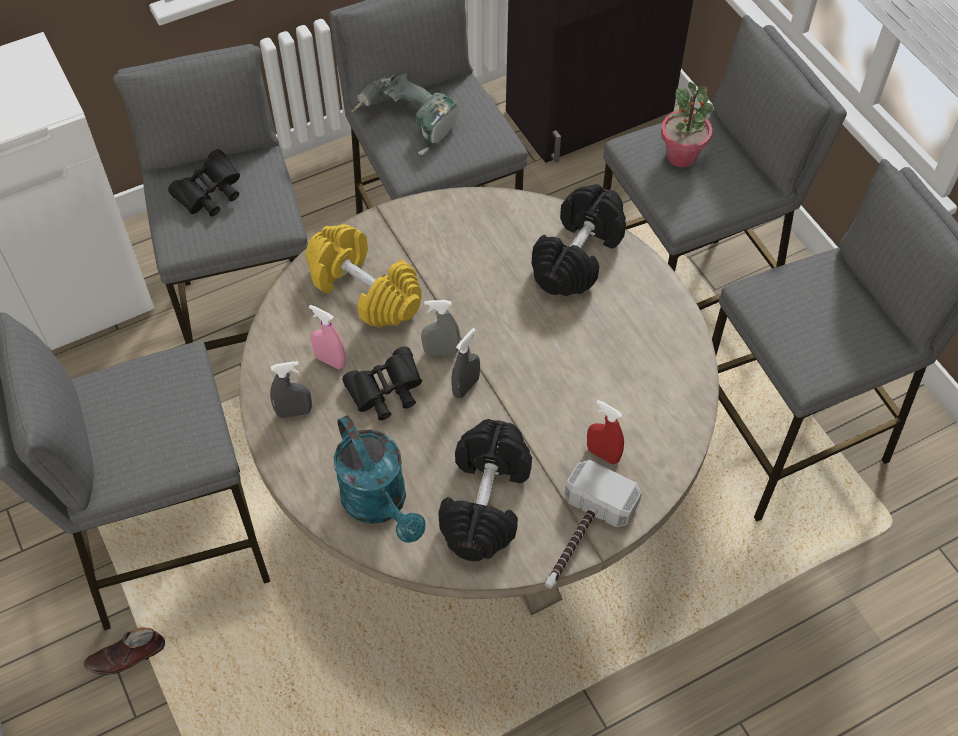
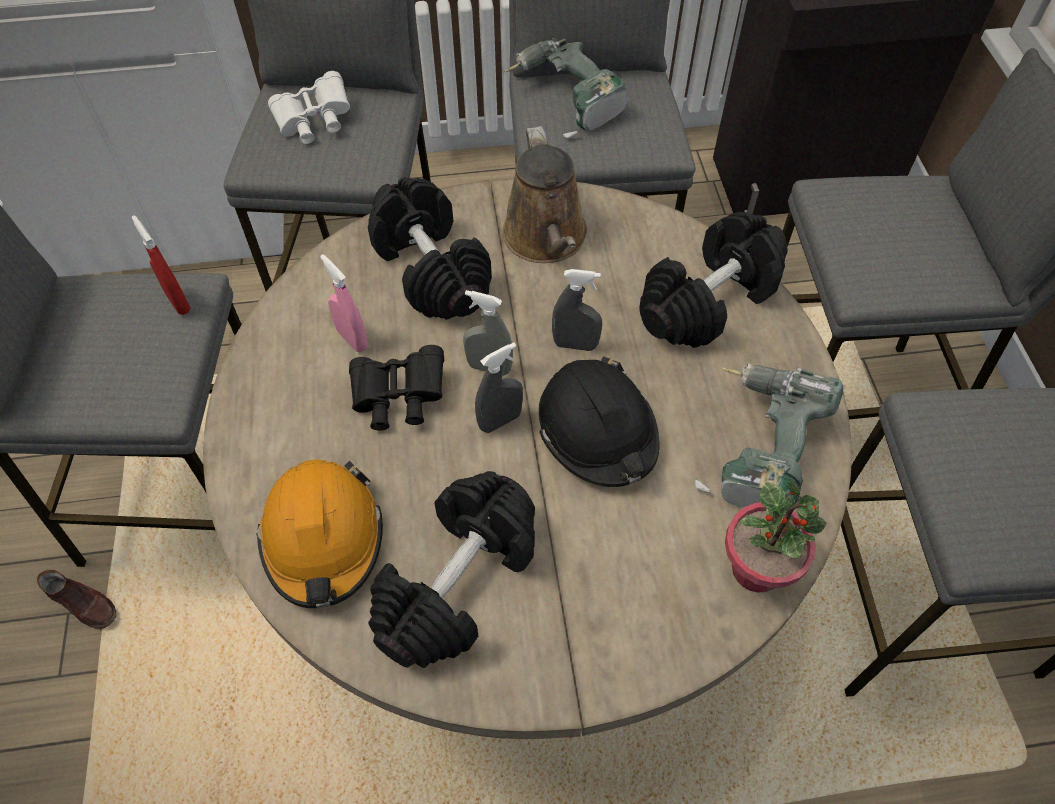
camera: 20 degrees right, 0 degrees up
brown shoe [84,628,165,675] -> brown shoe turned 150 degrees counterclockwise [37,570,116,629]
black binoculars [168,149,240,216] -> white binoculars [268,71,350,144]
grey spray bottle [270,361,312,418] -> grey spray bottle moved to [552,269,602,351]
yellow dumbbell [305,224,422,328] -> black dumbbell [368,177,492,320]
turquoise watering can [334,415,426,543] -> orange hard hat [256,459,383,608]
hammer [545,460,642,589] -> none
red spray bottle [587,400,624,464] -> red spray bottle moved to [131,215,191,315]
potted plant [661,82,713,167] -> potted plant moved to [725,480,827,593]
none -> brown watering can [502,126,587,263]
none -> black hard hat [539,356,659,487]
none -> power drill [695,363,843,508]

